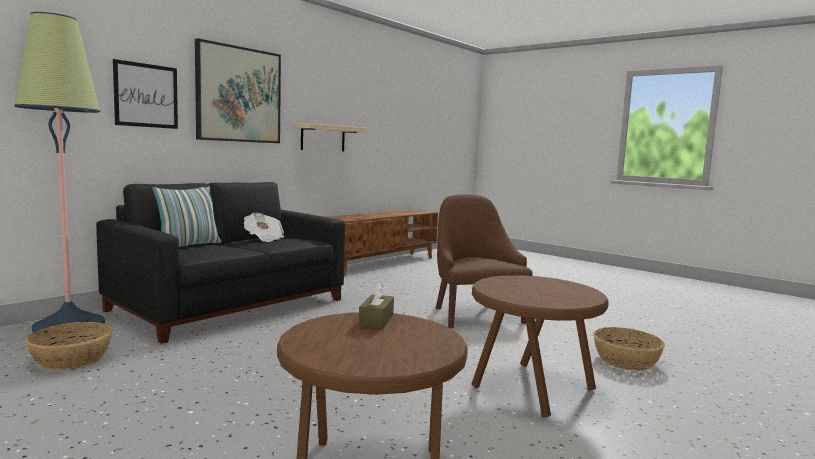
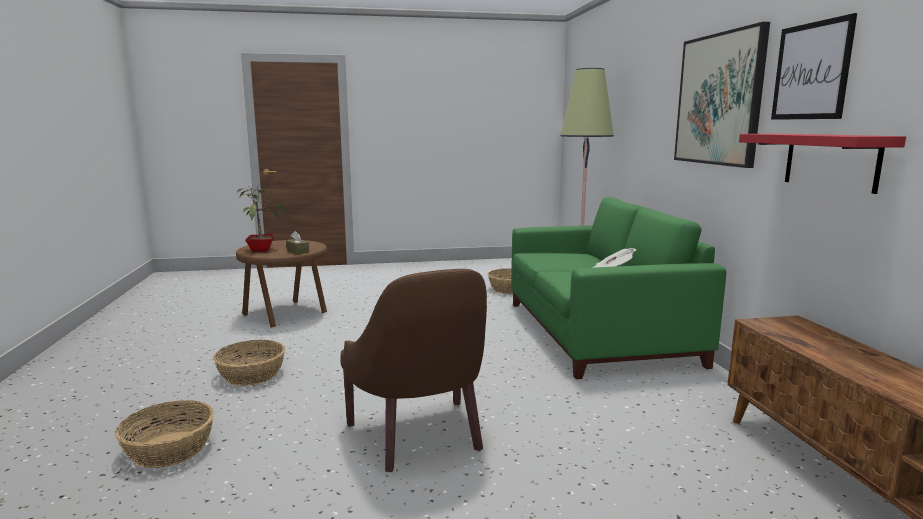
camera: 130 degrees right, 5 degrees up
black sofa [96,182,345,344] -> green sofa [511,197,726,379]
picture [113,59,178,129] -> picture moved to [771,13,857,120]
pillow [152,186,221,247] -> none
beige shelf [293,123,367,152] -> red shelf [739,134,906,194]
brown armchair [436,194,533,328] -> brown armchair turned 45 degrees clockwise [340,269,487,472]
brown side table [471,275,609,417] -> basket [213,340,285,386]
none -> potted plant [237,186,285,252]

